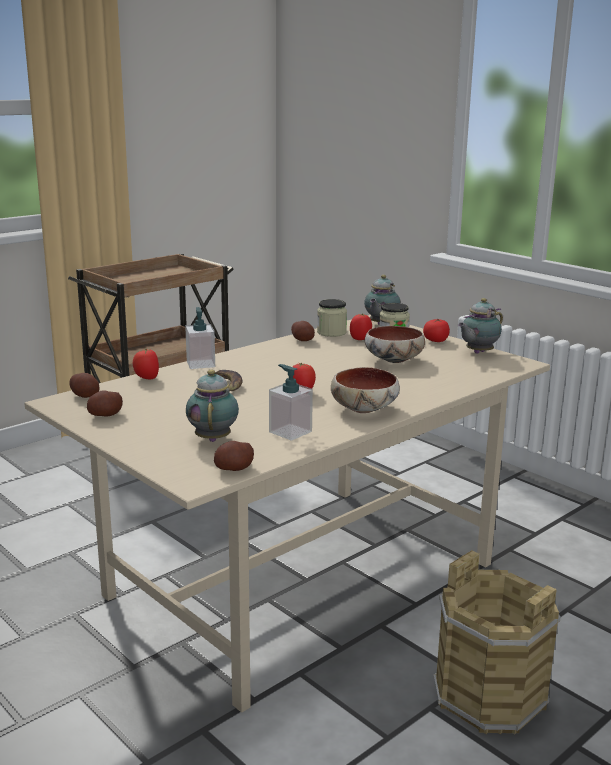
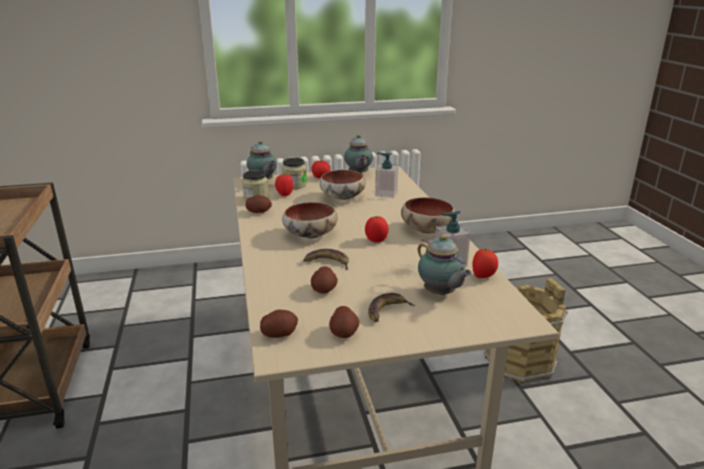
camera: 60 degrees left, 5 degrees up
tomato [133,349,159,379] -> tomato moved to [472,248,498,278]
soap dispenser [185,307,215,369] -> soap dispenser moved to [375,152,398,198]
teapot [186,370,239,442] -> teapot turned 150 degrees counterclockwise [418,234,472,295]
potato [214,441,254,471] -> potato moved to [311,266,338,293]
none -> bowl [282,202,337,238]
none -> banana [368,293,415,322]

